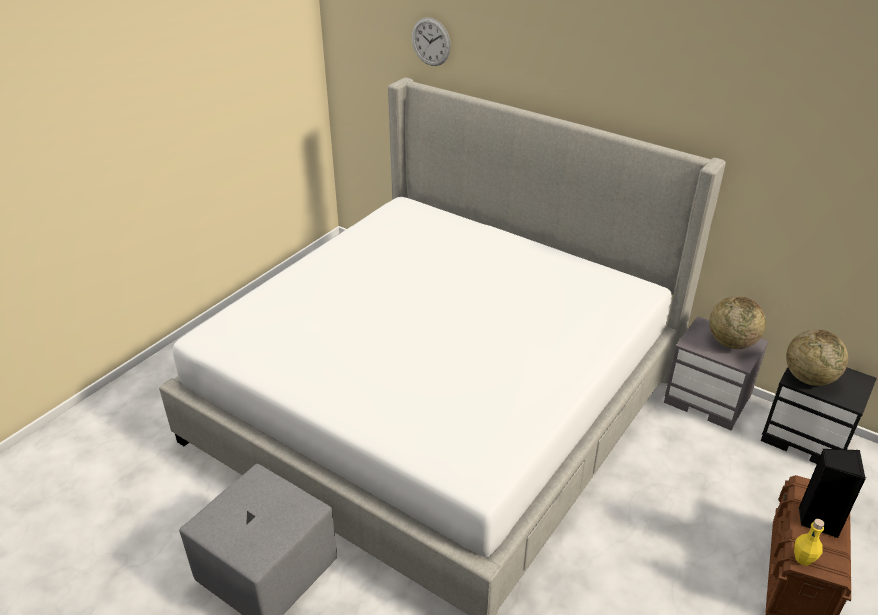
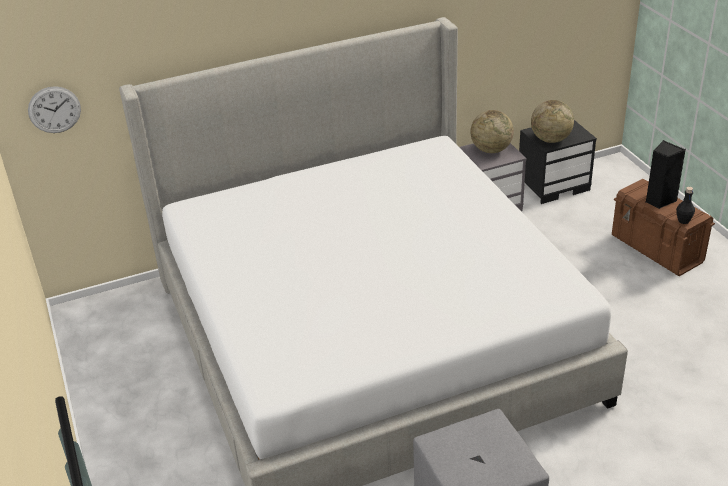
camera: 55 degrees left, 0 degrees up
wall clock [411,17,451,66] -> wall clock moved to [28,86,81,133]
yellow bottle [794,519,824,566] -> black bottle [676,187,695,224]

